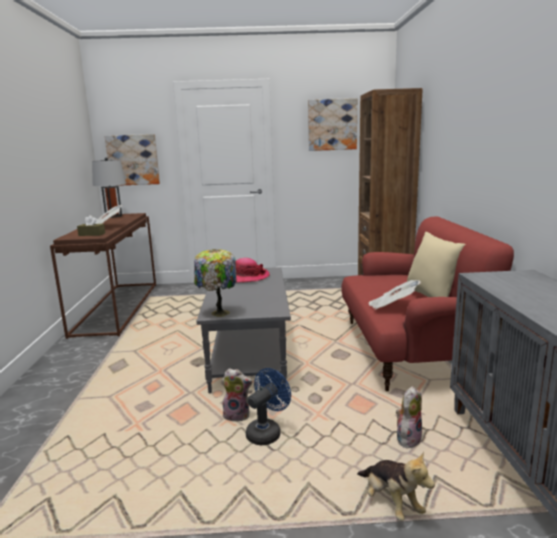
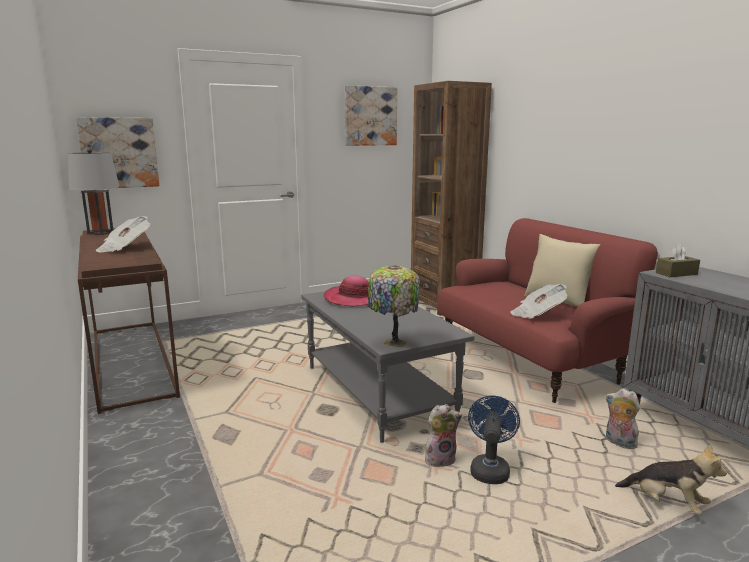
camera: 25 degrees left, 0 degrees up
brown tissue box [77,215,105,236] -> brown tissue box moved to [656,244,700,277]
plush toy [396,386,422,448] -> plush toy turned 60 degrees counterclockwise [605,389,640,449]

